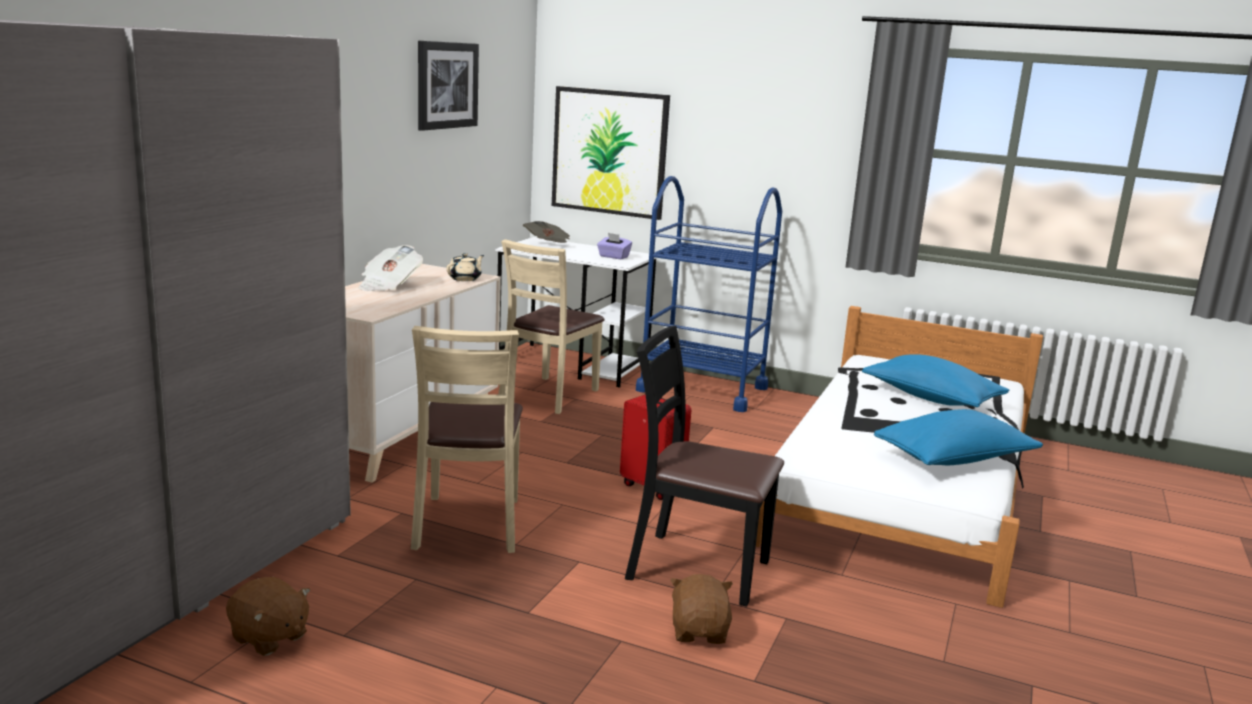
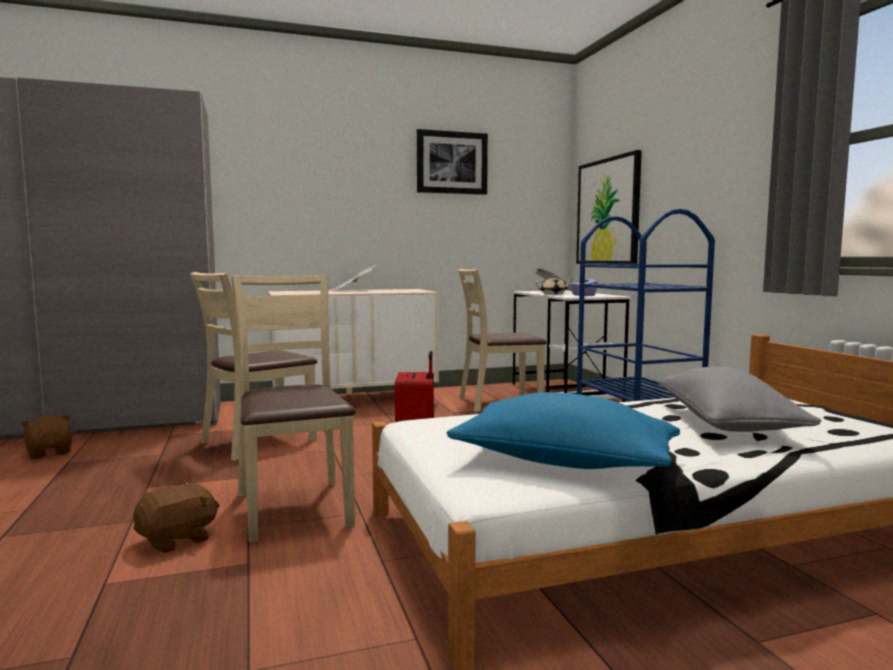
camera: 50 degrees right, 10 degrees down
brown plush toy [226,577,310,656] -> brown plush toy turned 150 degrees clockwise [20,415,73,459]
beige teapot [446,253,484,281] -> beige teapot moved to [536,275,573,294]
black chair [625,326,784,607] -> beige chair [231,275,356,543]
blue pillow [862,354,1009,407] -> grey pillow [659,366,821,432]

